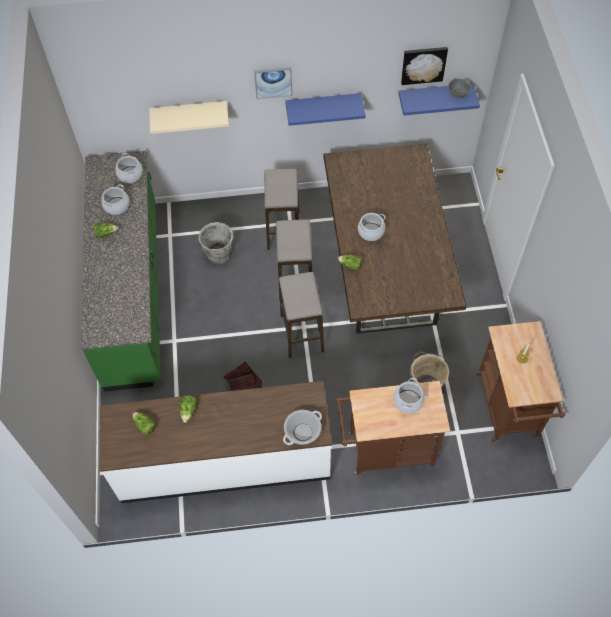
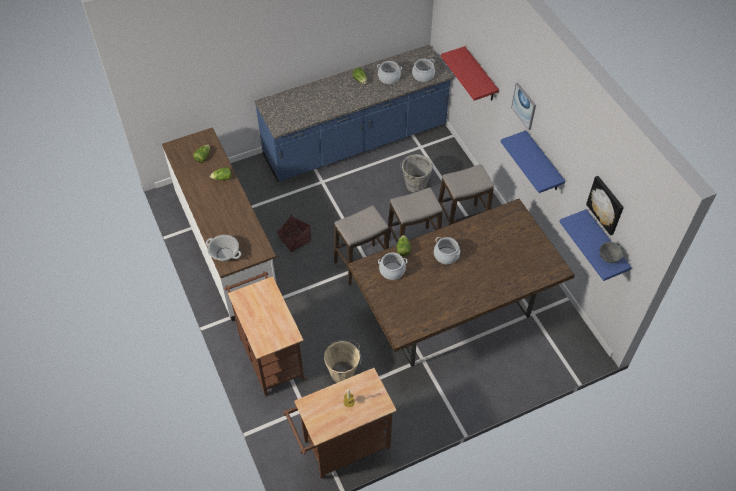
camera: 70 degrees right, 5 degrees down
green counter [81,151,161,392] -> blue counter [254,45,453,182]
beige shelf [149,101,229,134] -> red shelf [441,46,499,101]
cooking pot [393,378,425,413] -> cooking pot moved to [378,252,407,280]

